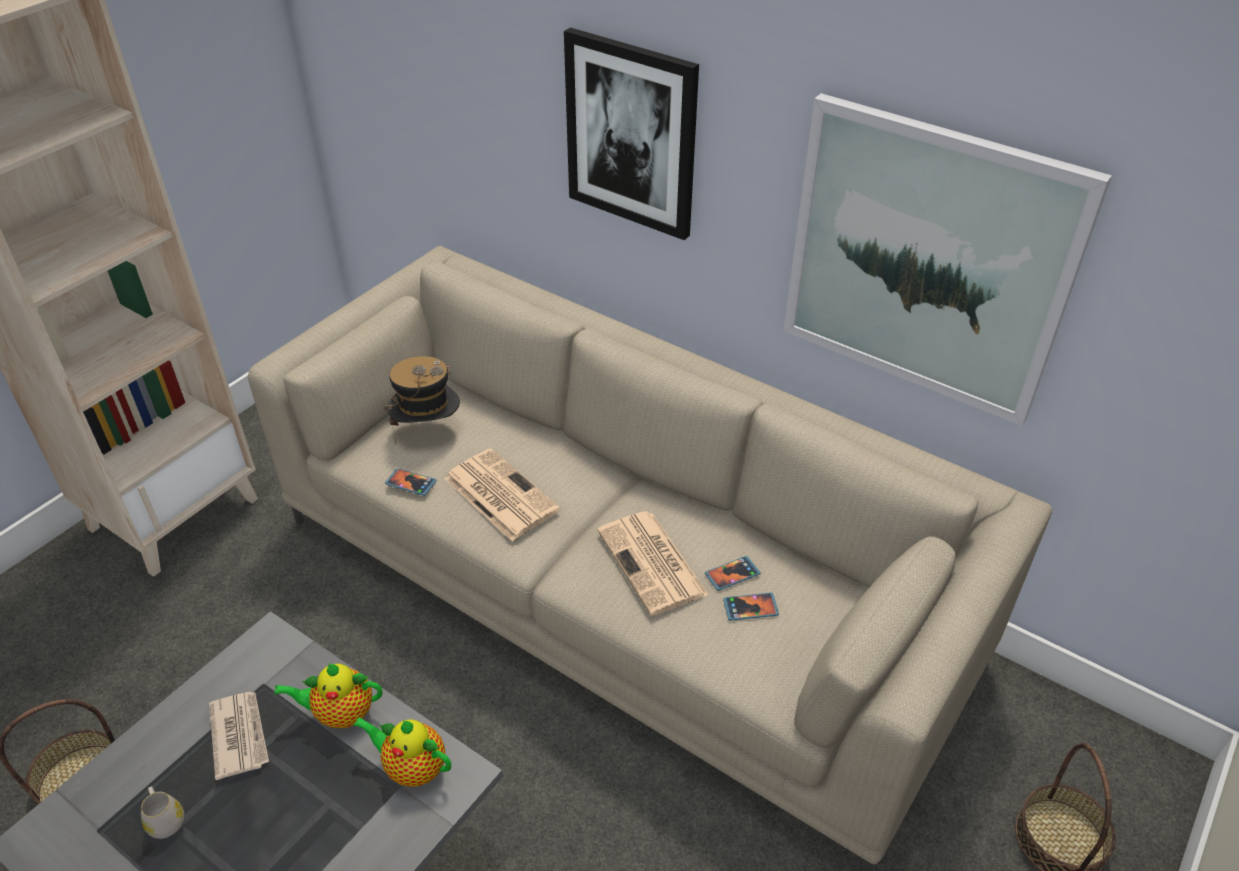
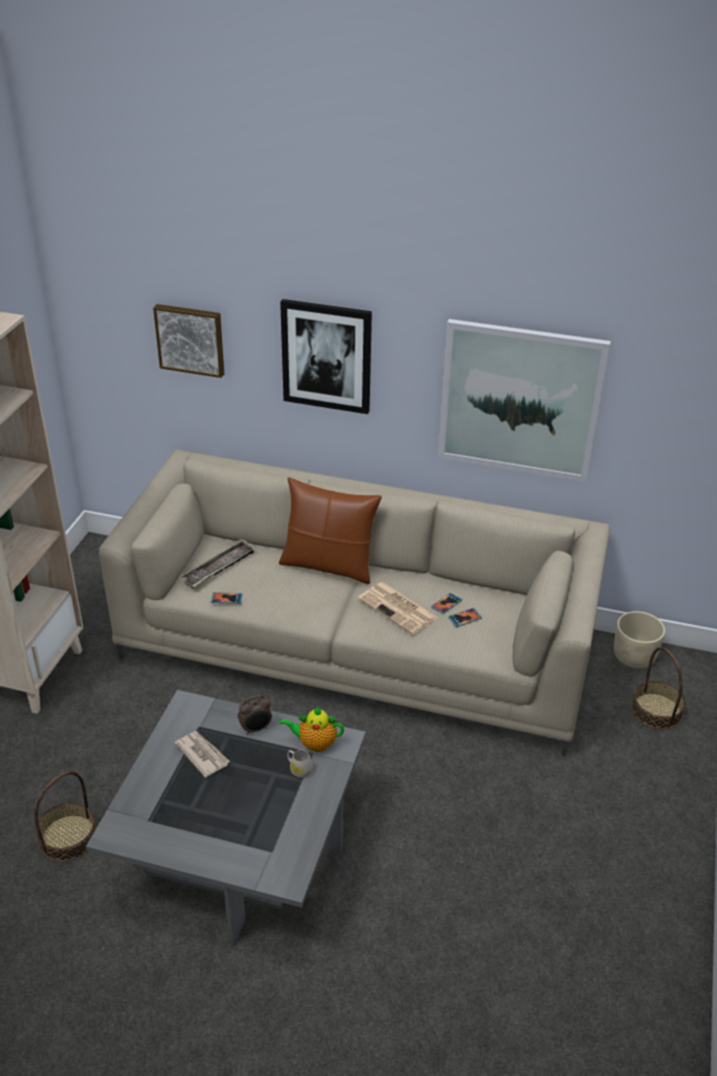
camera: 20 degrees left, 5 degrees down
white mug [141,786,184,839] -> white mug moved to [287,749,313,778]
teapot [274,664,382,728] -> alarm clock [238,695,272,735]
hat [384,356,460,444] -> tray [179,538,256,588]
newspaper [445,448,560,541] -> none
none -> picture [153,304,224,378]
none -> brown pillow [279,477,382,584]
none -> beige planter [614,611,665,668]

